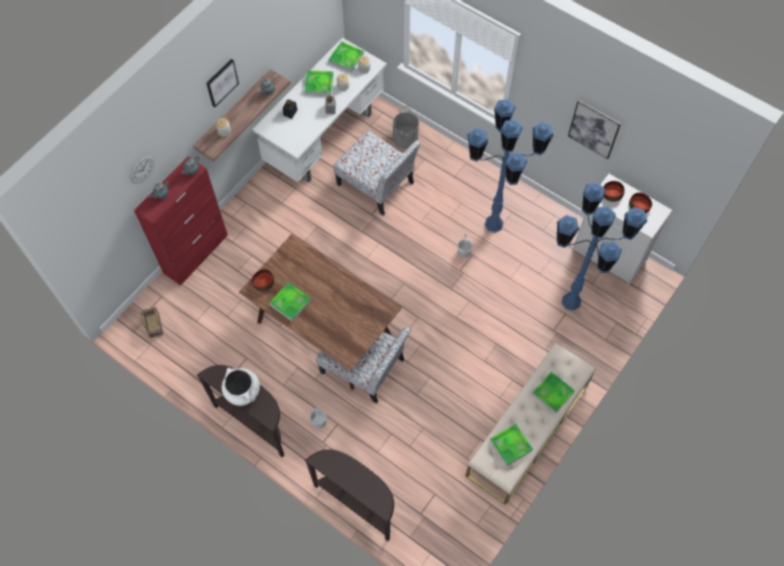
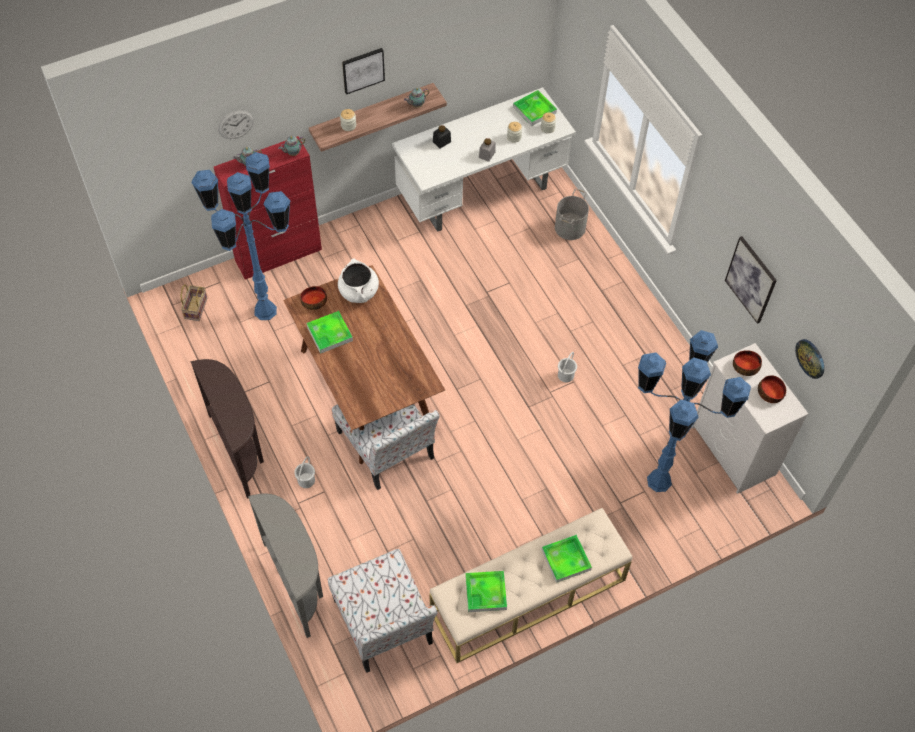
camera: 25 degrees right, 5 degrees down
white cooking pot [222,368,260,406] -> white cooking pot moved to [338,258,379,303]
tray [304,70,334,96] -> none
brown console table [305,449,394,541] -> grey console table [248,494,323,638]
chair [333,130,421,215] -> chair moved to [328,549,437,673]
blue floor lamp [467,99,553,233] -> blue floor lamp moved to [192,152,290,320]
none -> wall clock [795,339,824,379]

